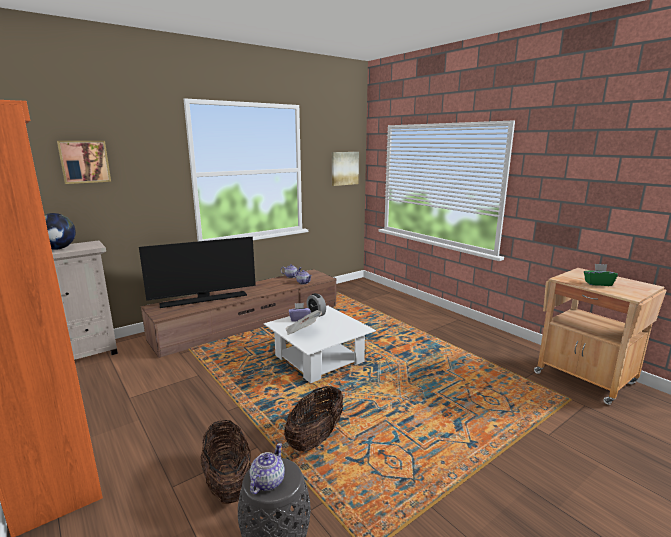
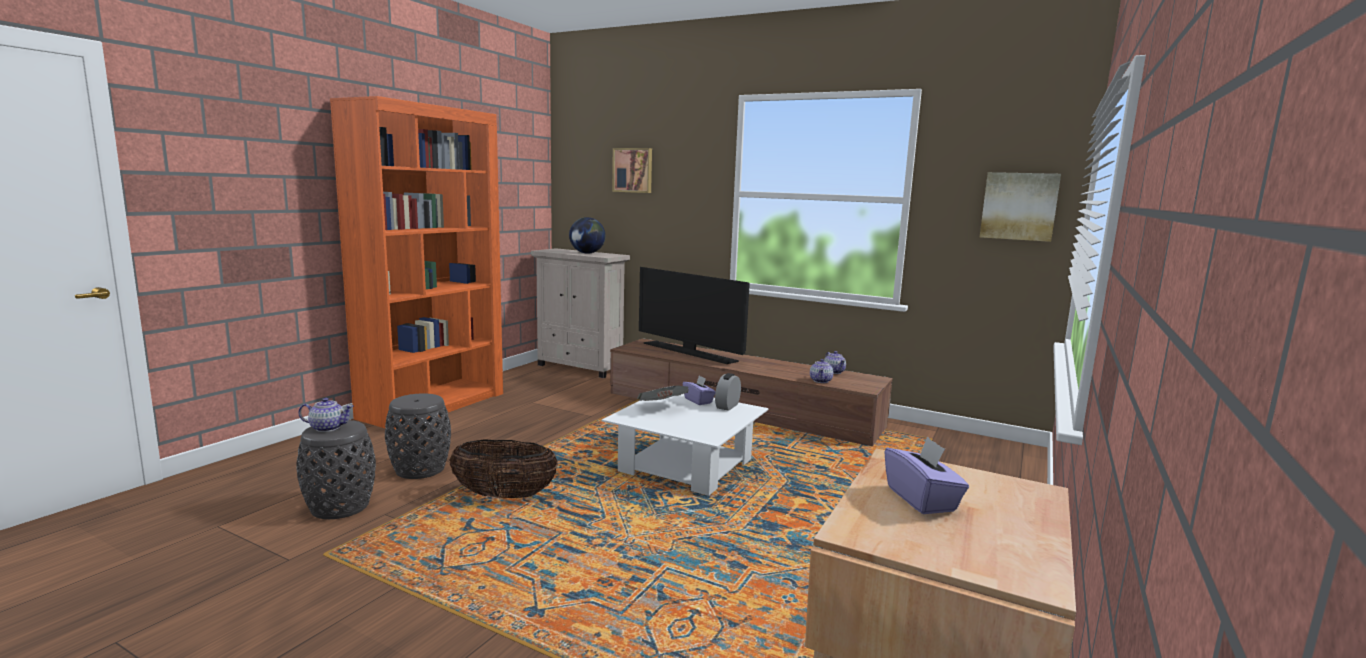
camera: 65 degrees right, 5 degrees down
basket [201,420,251,504] -> grey stool [385,393,451,479]
green tissue box [584,264,618,286] -> purple tissue box [885,436,969,514]

